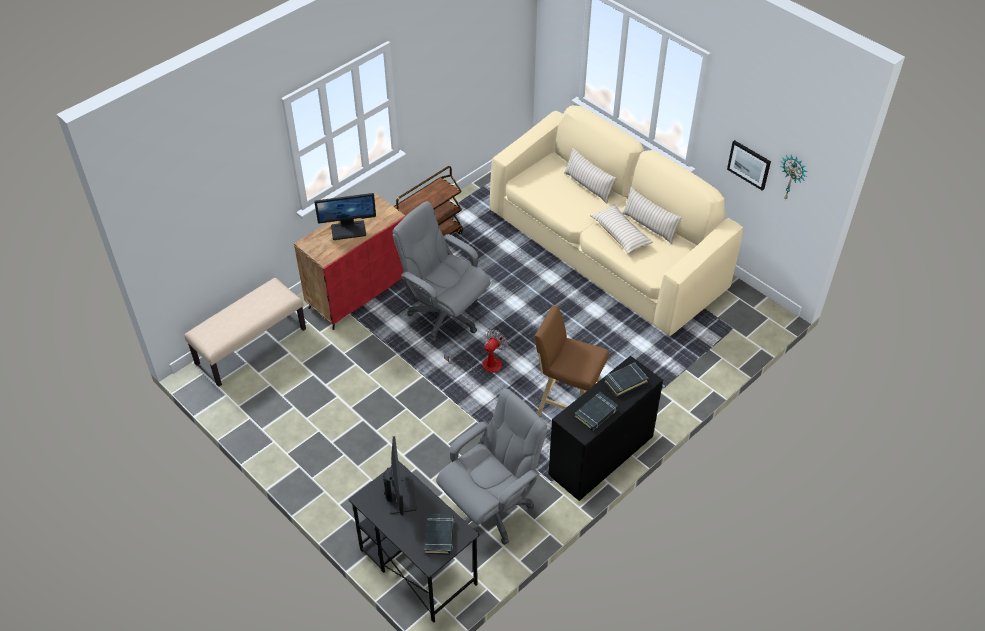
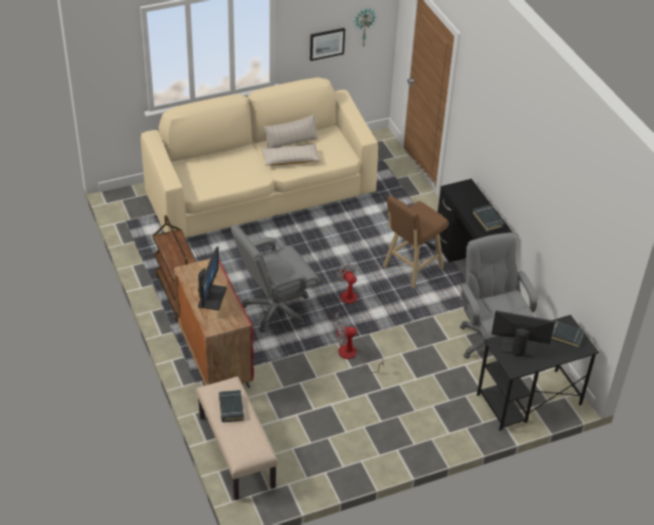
camera: 70 degrees left, 5 degrees down
beige pillow [564,148,617,203] -> none
black book [604,362,648,397] -> black book moved to [219,390,244,422]
none -> fan [336,322,384,373]

